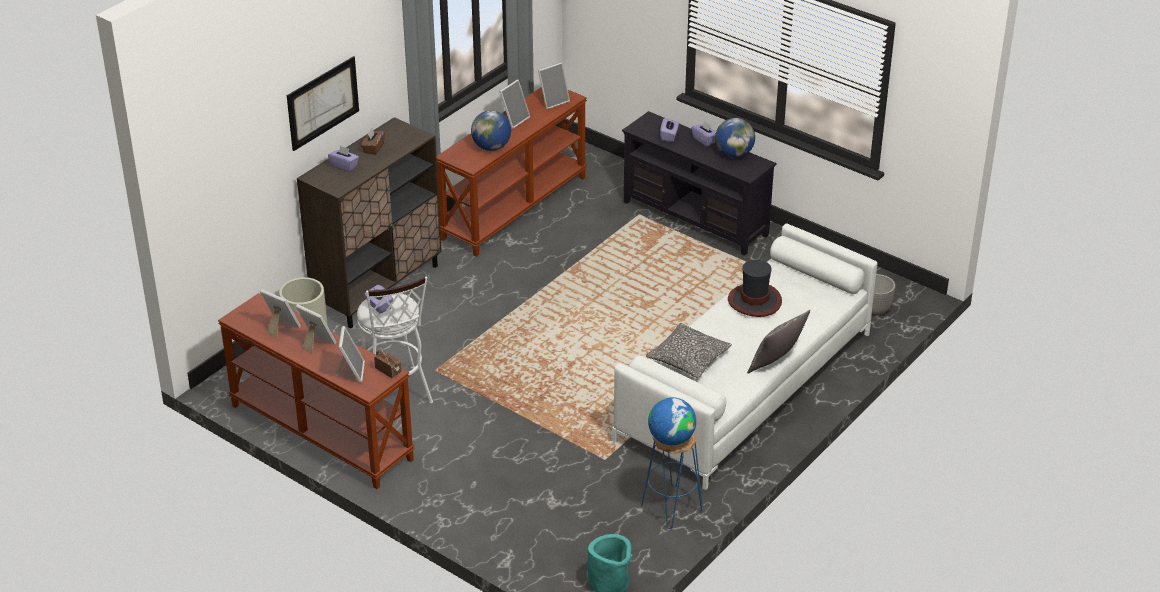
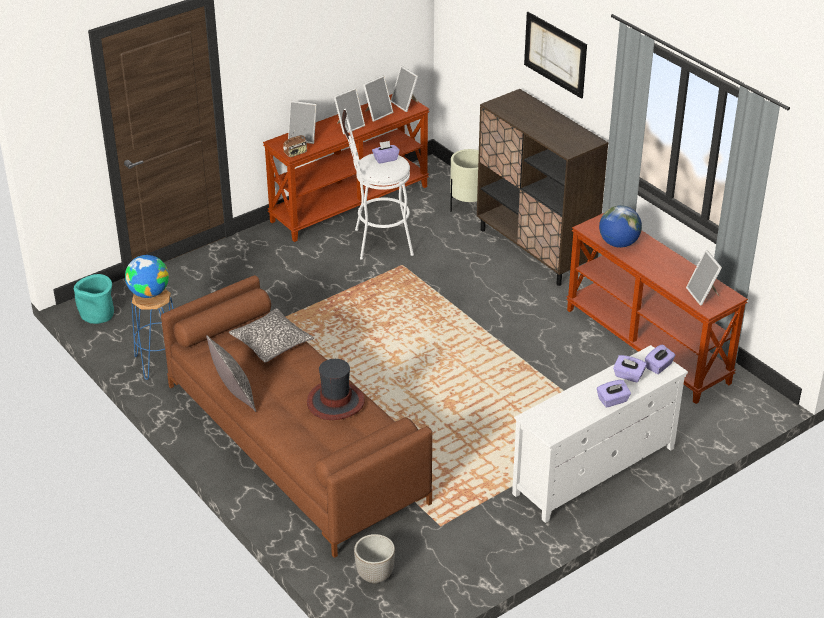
camera: 105 degrees right, 0 degrees up
purple tissue box [328,146,359,172] -> purple tissue box moved to [645,344,676,374]
brown tissue box [361,128,385,155] -> none
picture frame [499,79,530,129] -> picture frame moved to [391,66,418,112]
white sofa [612,223,877,490] -> brown sofa [161,275,432,558]
black tv stand [622,111,777,255] -> white tv stand [512,345,688,523]
globe [715,118,755,158] -> none

